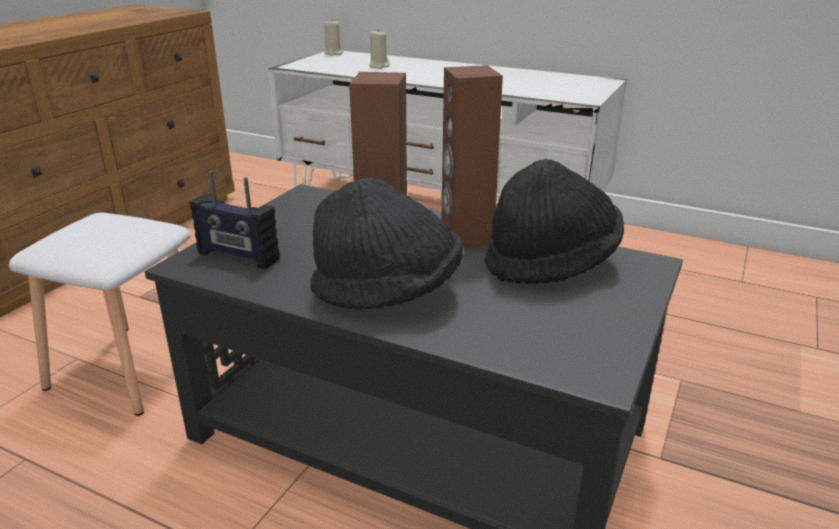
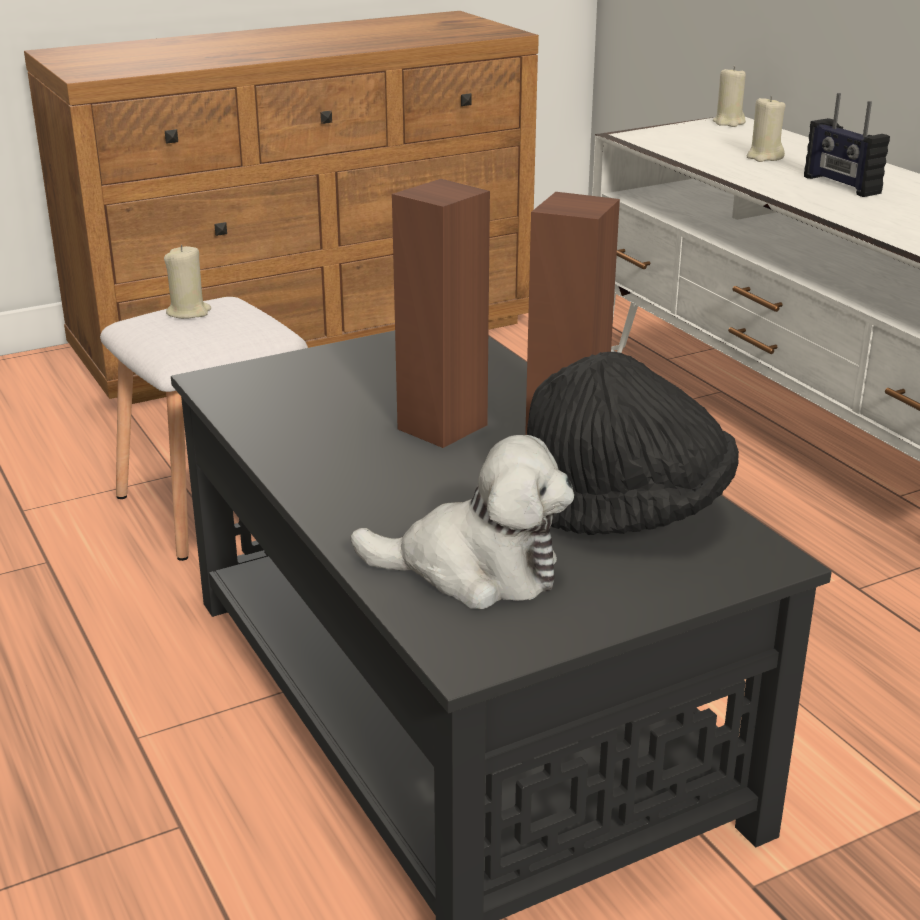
camera: 35 degrees right, 0 degrees up
radio [190,171,280,269] -> radio moved to [804,93,890,197]
black hat [311,178,463,310] -> none
none -> beige candle [164,245,211,319]
none -> plush toy [351,435,574,609]

